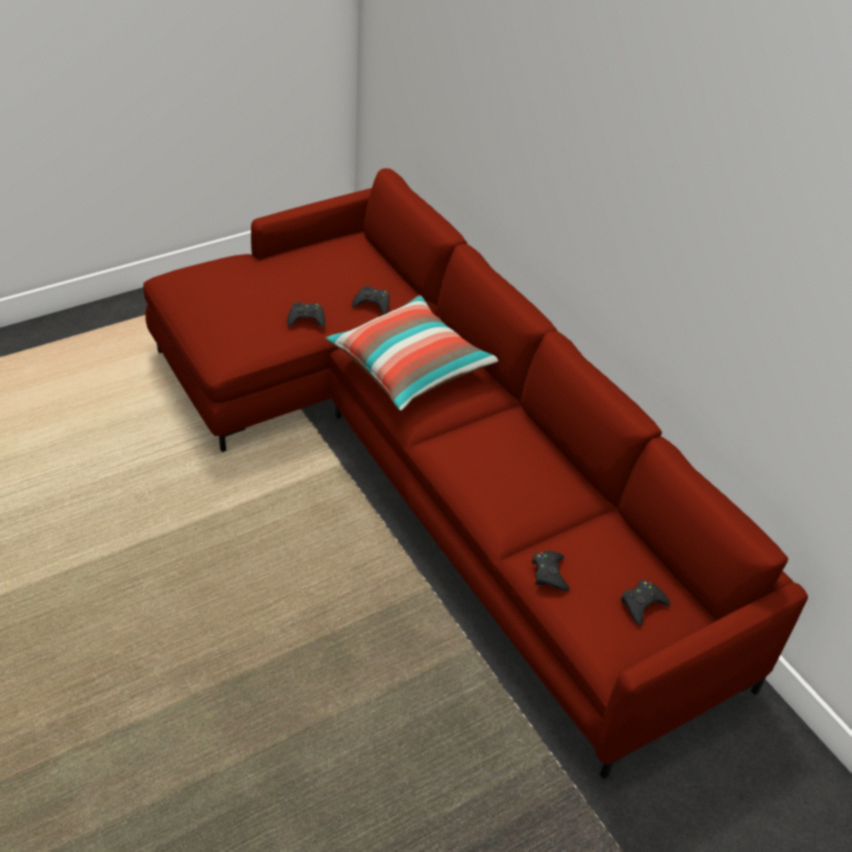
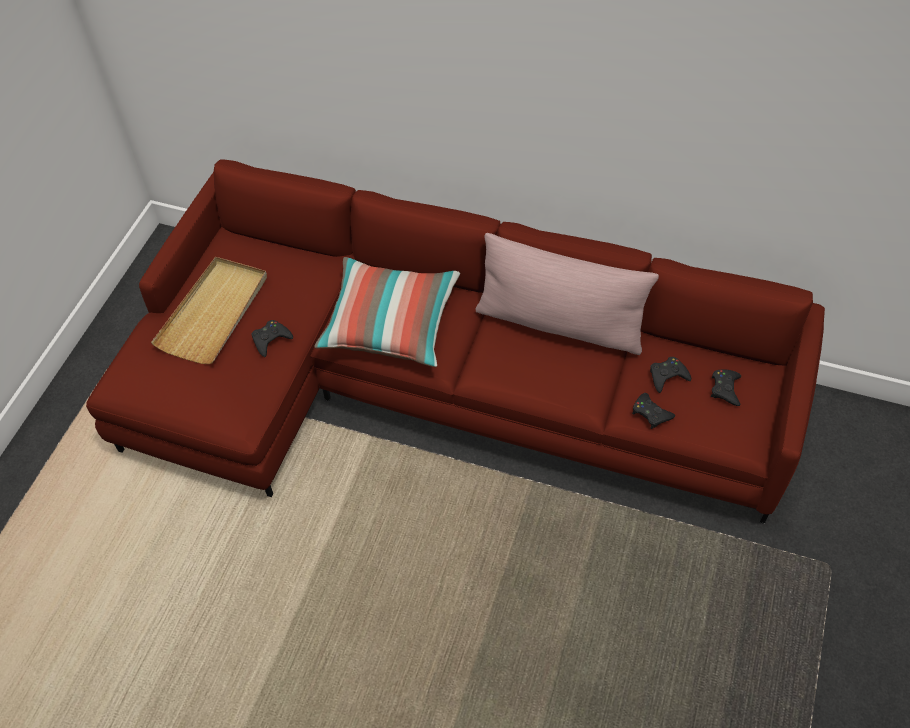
camera: 35 degrees left, 10 degrees up
black game controller [352,286,390,315] -> black game controller moved to [650,357,691,393]
none -> beige tray [151,257,267,364]
none -> pink pillow [476,233,659,355]

